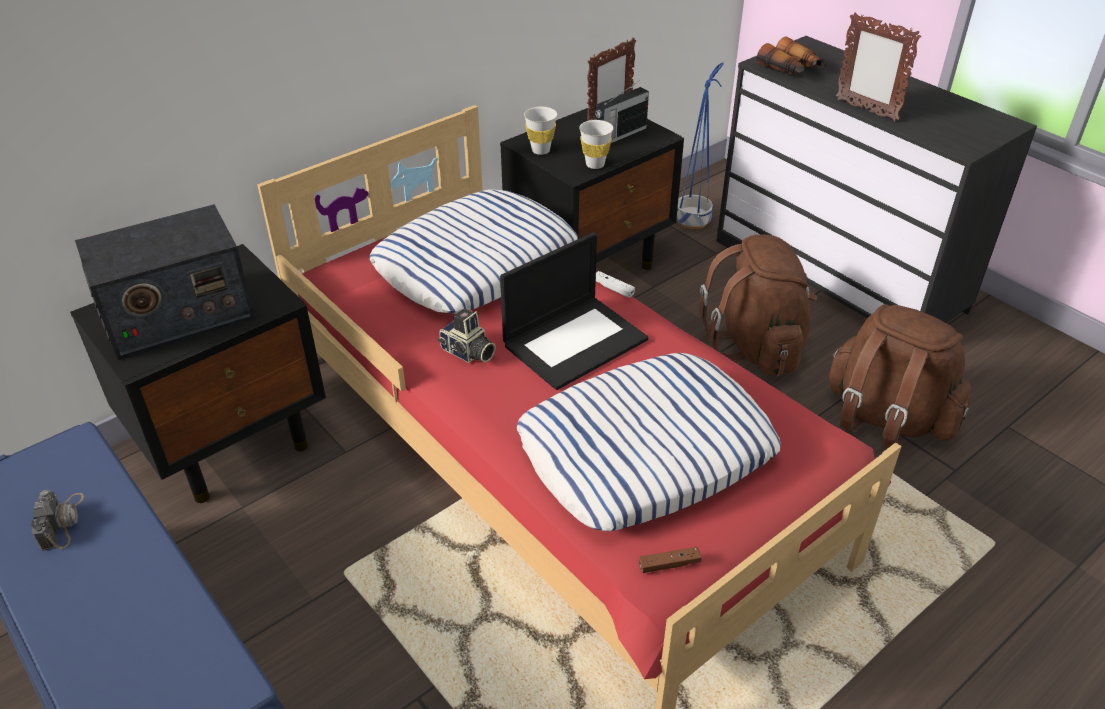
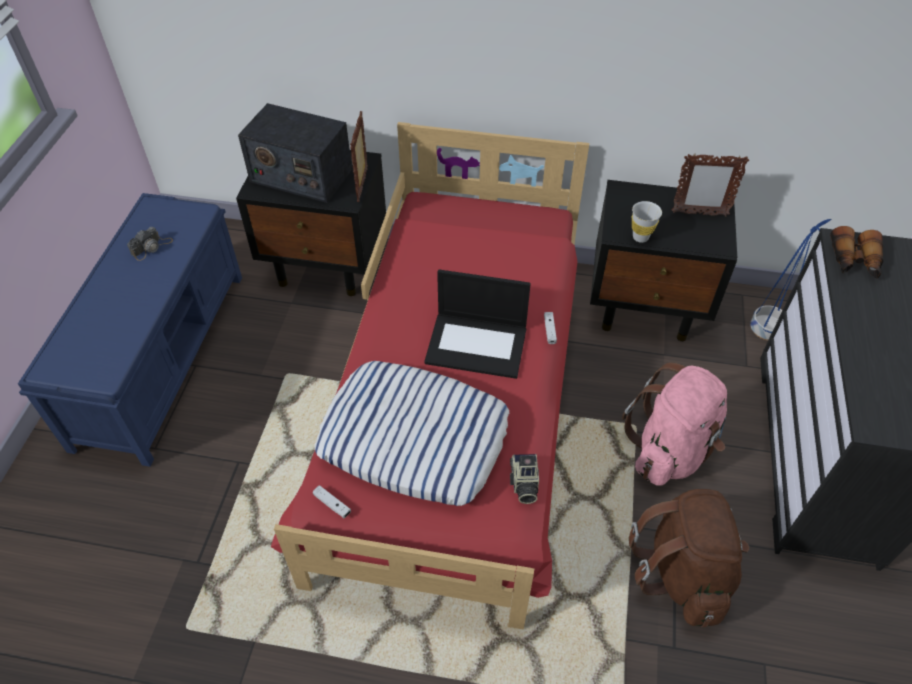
camera: 50 degrees right, 10 degrees up
pillow [369,189,578,314] -> none
camera [438,308,496,363] -> camera moved to [510,454,539,504]
white cup [524,107,557,155] -> none
radio [595,80,649,143] -> none
brown game controller [639,547,701,573] -> white game controller [313,485,351,518]
brown backpack [699,234,817,375] -> pink backpack [622,362,727,486]
picture frame [836,12,921,122] -> picture frame moved to [350,111,368,202]

